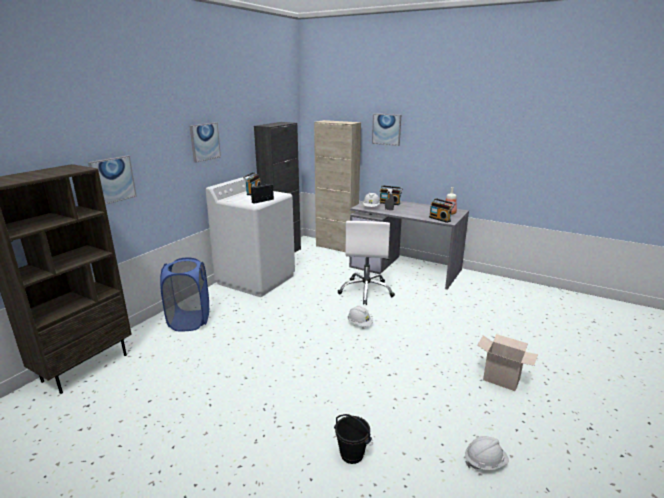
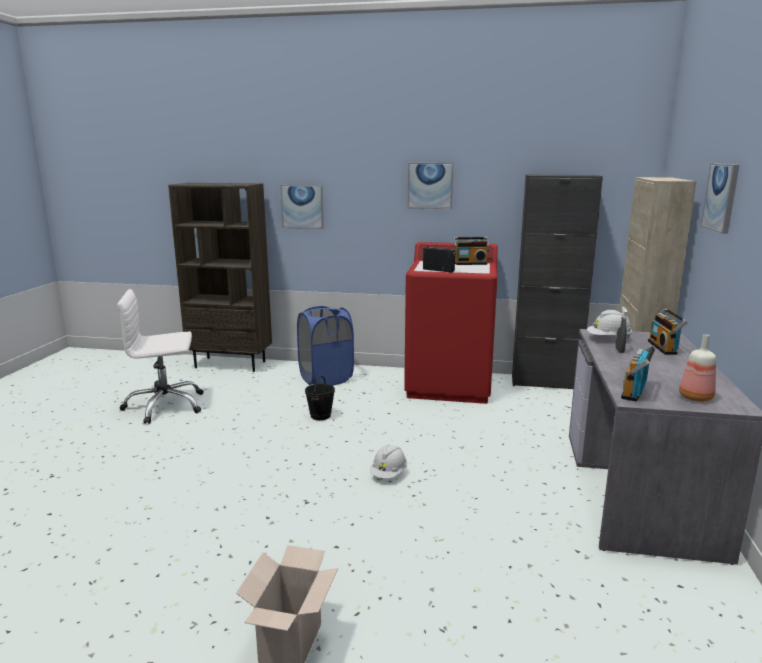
camera: 70 degrees right, 5 degrees down
white washing machine [206,176,295,297] -> red washing machine [404,242,498,404]
black bucket [334,414,372,464] -> black bucket moved to [305,375,335,420]
white office chair [337,221,395,305] -> white office chair moved to [117,289,204,424]
white hard hat [465,436,509,470] -> none

